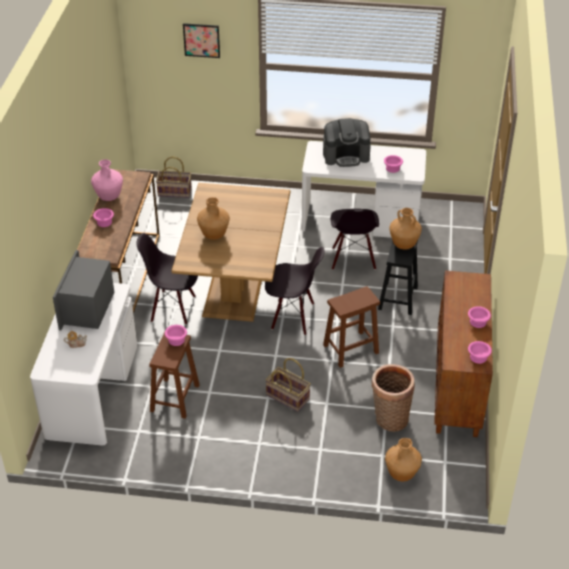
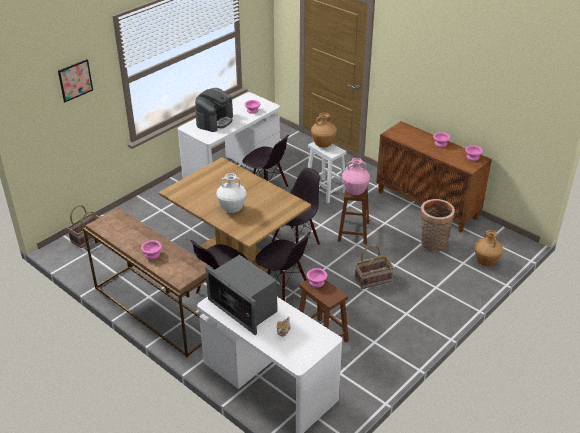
camera: 55 degrees left, 5 degrees down
pink vase [91,159,123,201] -> pink vase moved to [342,158,370,195]
brown vase [197,197,230,240] -> white vase [216,173,246,213]
black stool [378,240,418,315] -> white stool [307,142,346,203]
none -> black chair [255,231,311,301]

